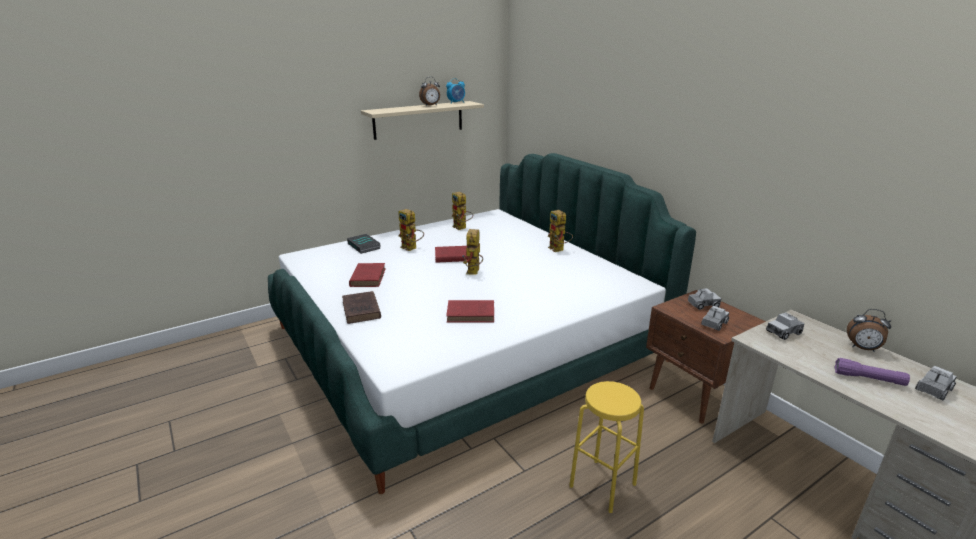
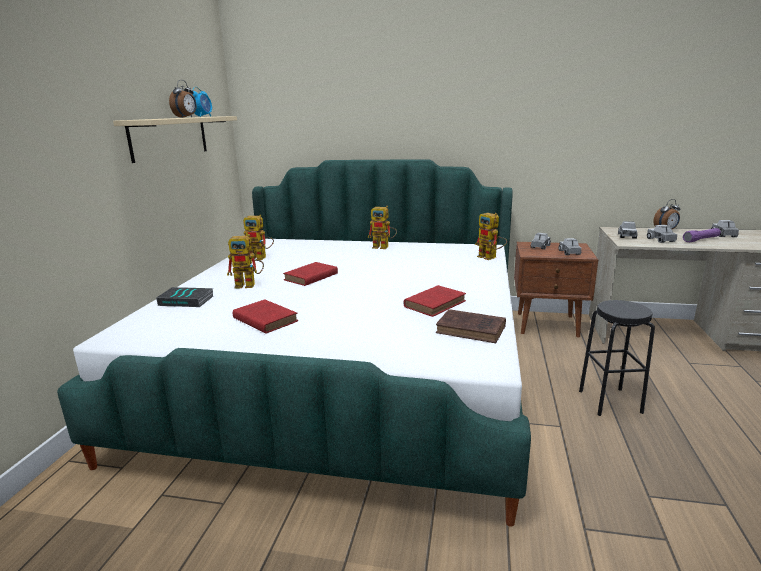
camera: 45 degrees left, 5 degrees down
brown book [342,291,381,324] -> brown book moved to [436,309,506,343]
toy robot [462,229,483,275] -> toy robot moved to [475,213,507,260]
yellow stool [569,381,644,513] -> black stool [579,300,655,416]
none -> toy truck [647,225,677,243]

